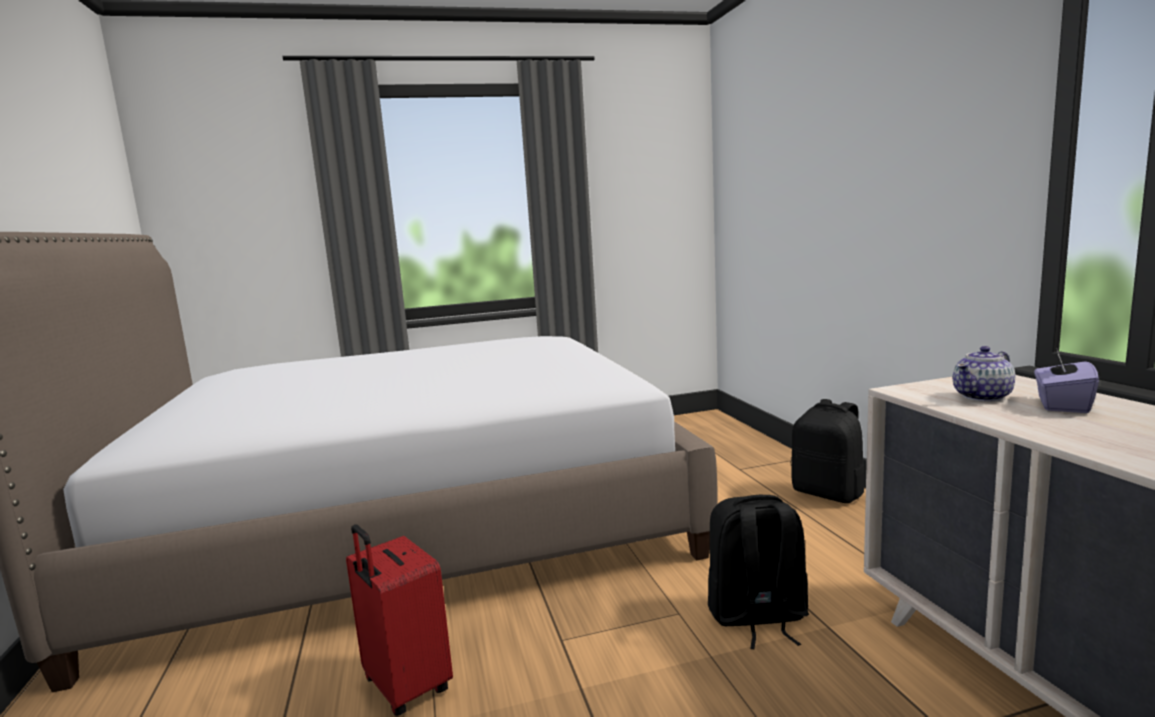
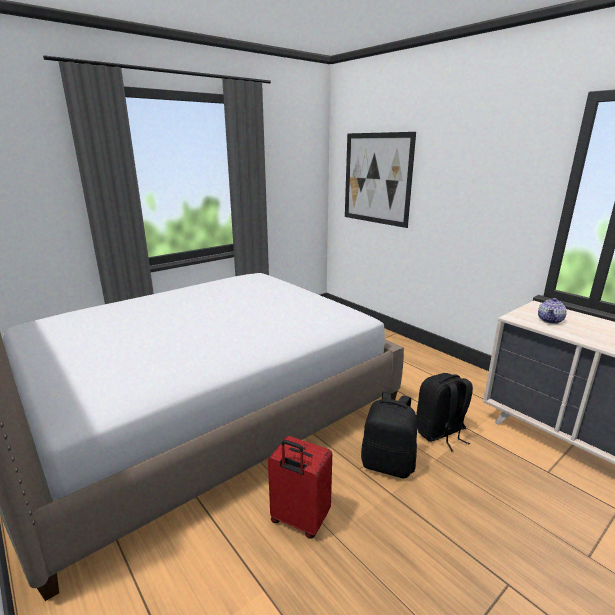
camera: 25 degrees left, 10 degrees up
black backpack [791,399,865,503] -> black backpack moved to [361,392,417,479]
purple tissue box [1034,350,1099,413] -> none
none -> picture [345,132,416,228]

